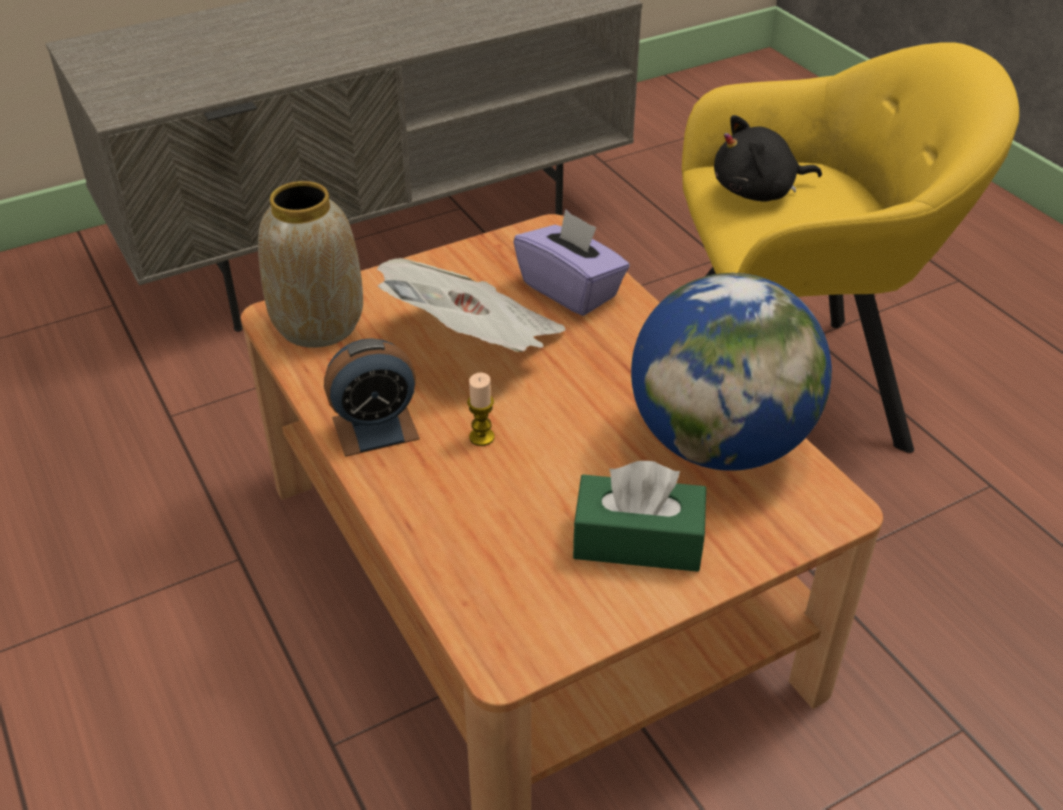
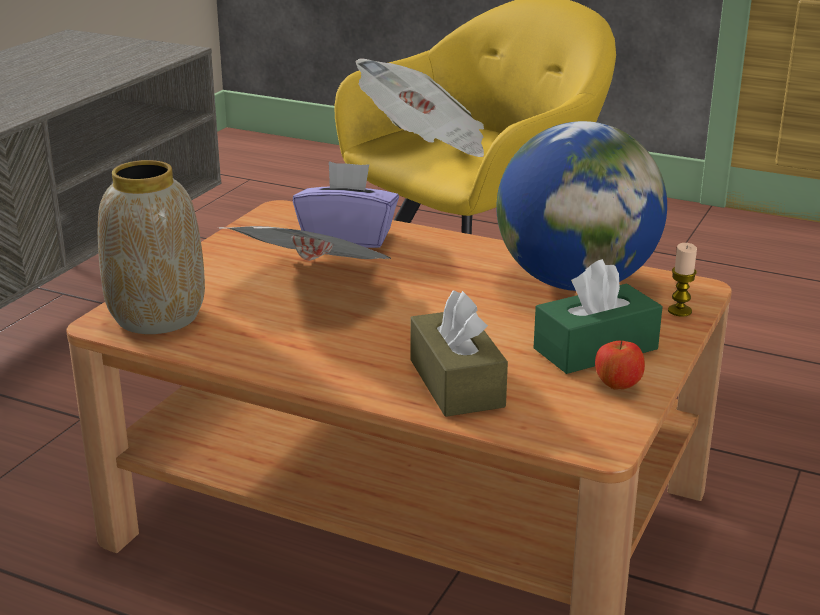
camera: 35 degrees left, 15 degrees down
alarm clock [324,338,420,457] -> none
candle [467,372,495,446] -> candle moved to [668,243,697,317]
black plush toy [714,115,822,202] -> newspaper [355,58,484,157]
none -> brown tissue box [410,290,508,417]
none -> apple [595,340,645,390]

